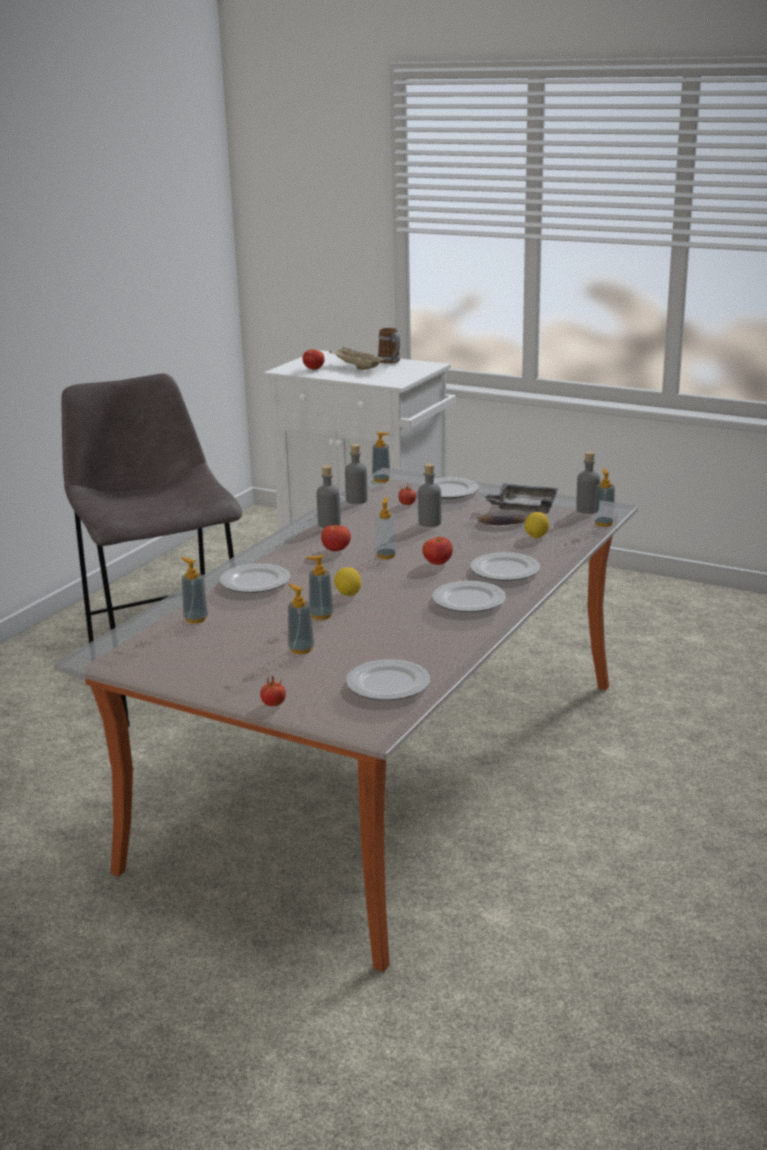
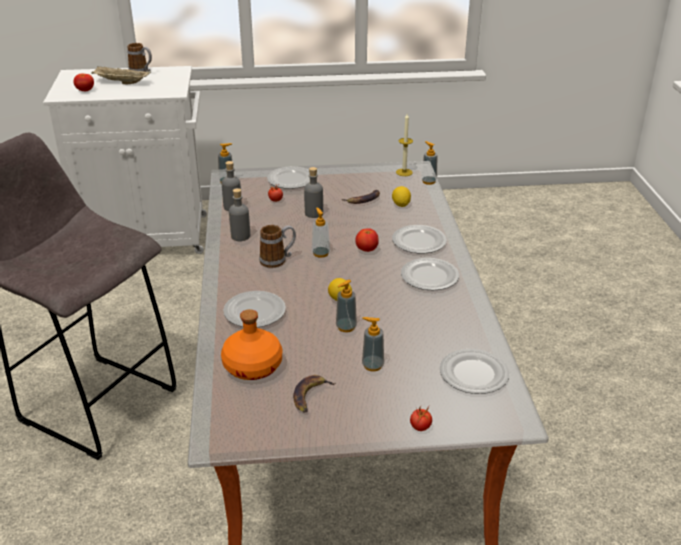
camera: 35 degrees left, 10 degrees up
soap dispenser [181,557,208,623] -> orange bottle [221,309,282,380]
tomato [321,525,351,551] -> mug [259,225,296,268]
grey tray [481,484,558,513] -> none
grey bottle [576,451,600,514] -> candle [396,114,413,176]
none -> banana [293,375,336,413]

